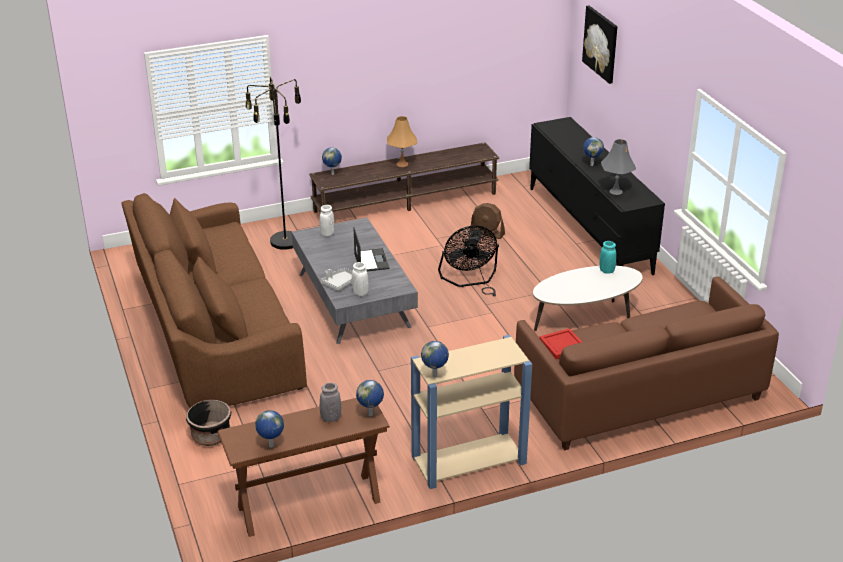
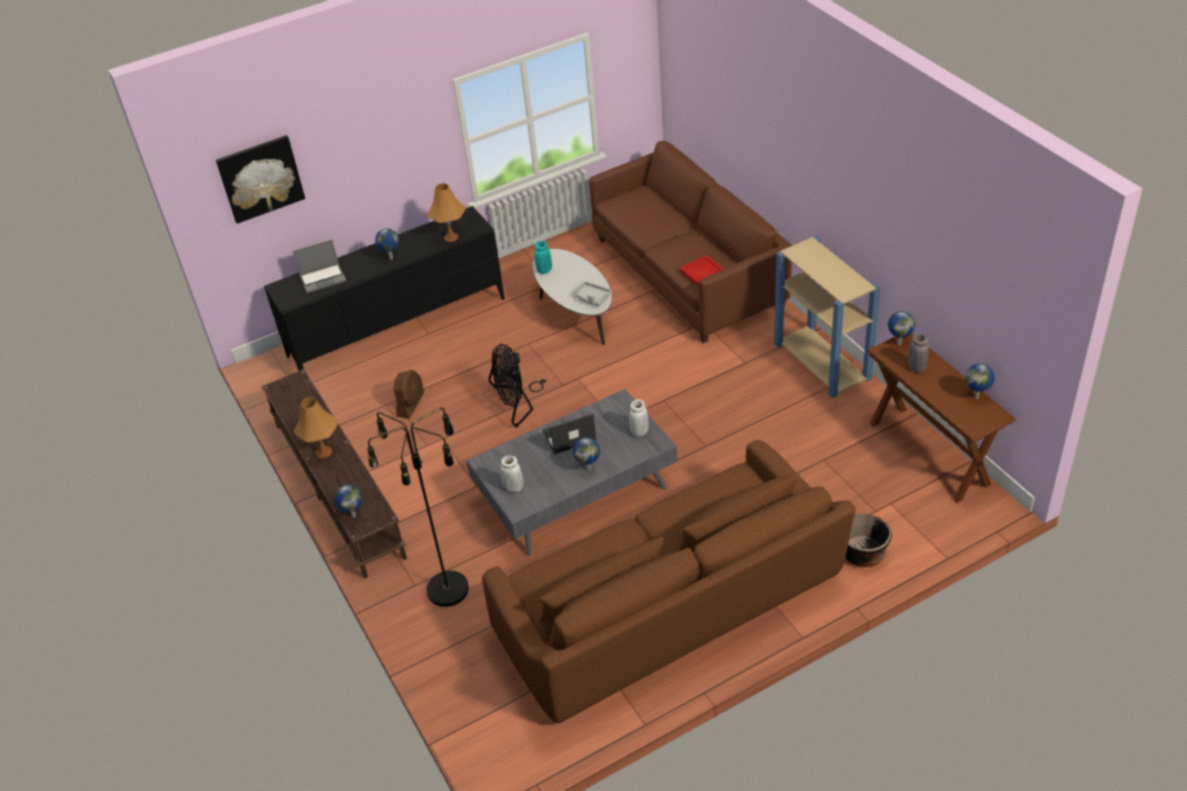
camera: 95 degrees left, 10 degrees up
grey tray [321,268,352,291] -> grey tray moved to [575,282,612,307]
globe [421,341,449,378] -> globe moved to [573,437,600,471]
grey table lamp [601,139,636,195] -> orange table lamp [427,183,466,242]
none -> laptop [293,239,346,293]

